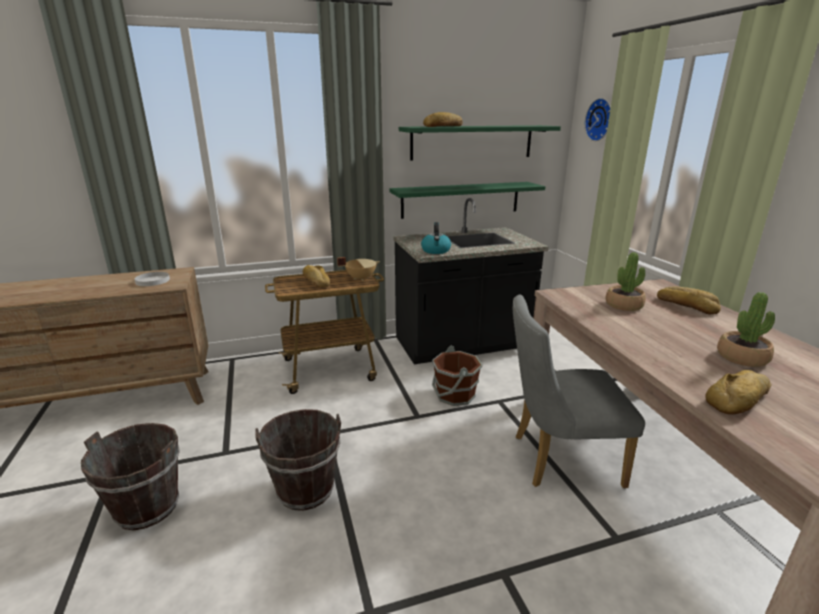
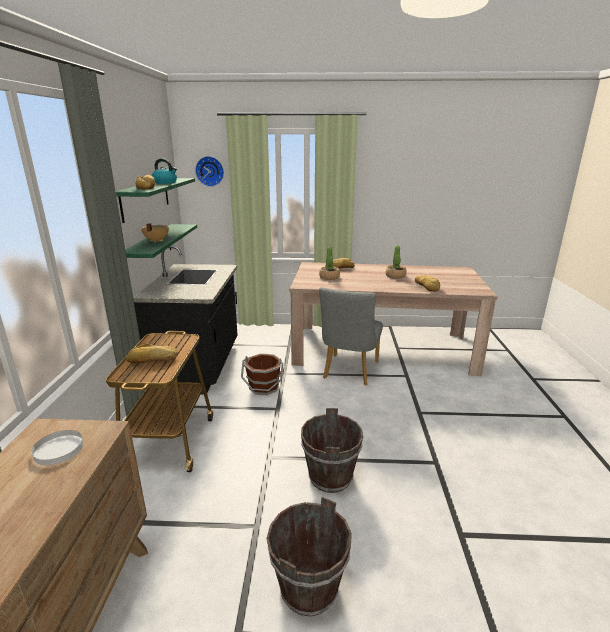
camera: 70 degrees left, 0 degrees up
beige cooking pot [337,257,380,281] -> beige cooking pot moved to [141,223,169,242]
kettle [421,222,451,254] -> kettle moved to [152,159,177,184]

